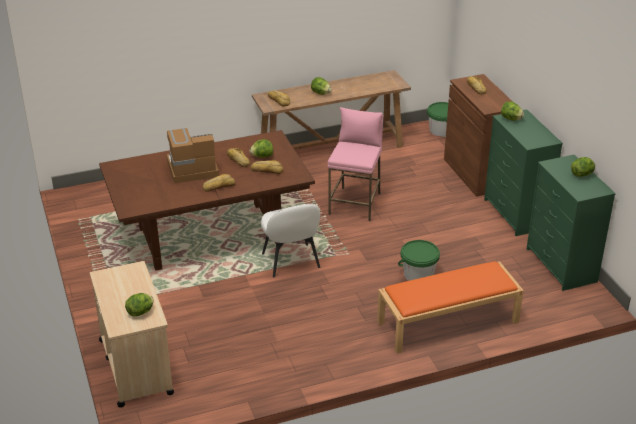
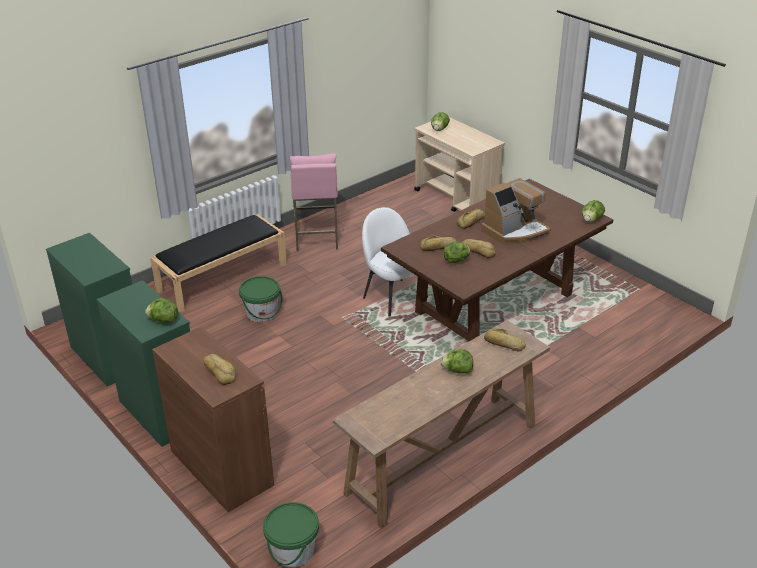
camera: 160 degrees right, 0 degrees up
pink stool [328,107,383,221] -> pink stool moved to [290,153,338,251]
orange bench [377,261,524,354] -> black bench [150,214,287,312]
lettuce [571,157,595,177] -> lettuce moved to [582,200,605,222]

